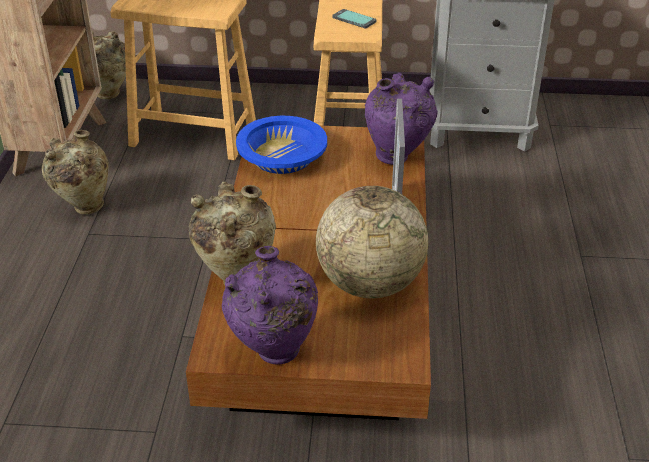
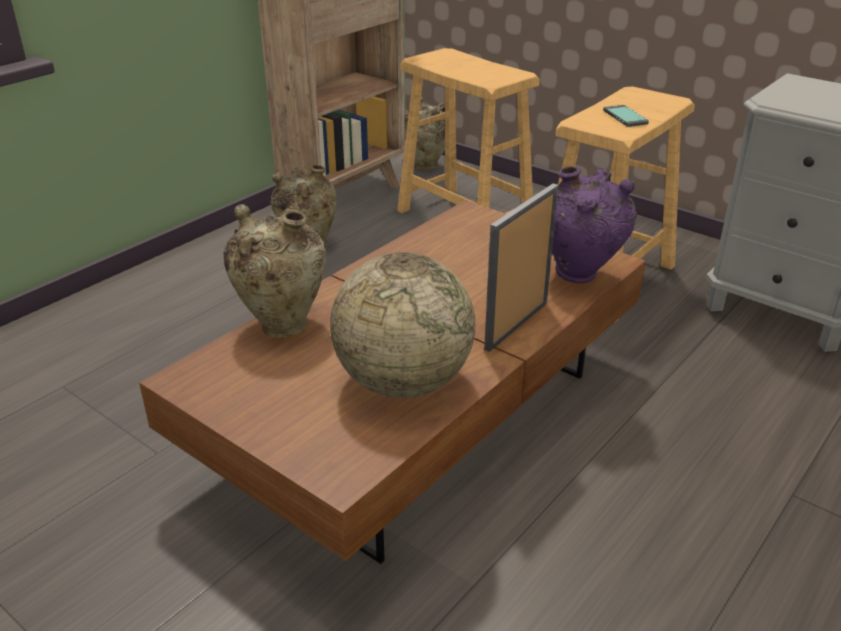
camera: 35 degrees right, 5 degrees down
purple vase [222,246,318,364] -> none
blue bowl [236,116,327,174] -> none

